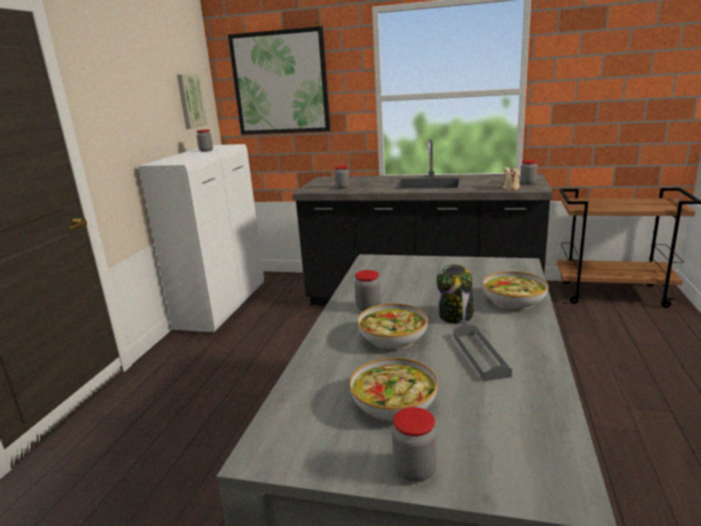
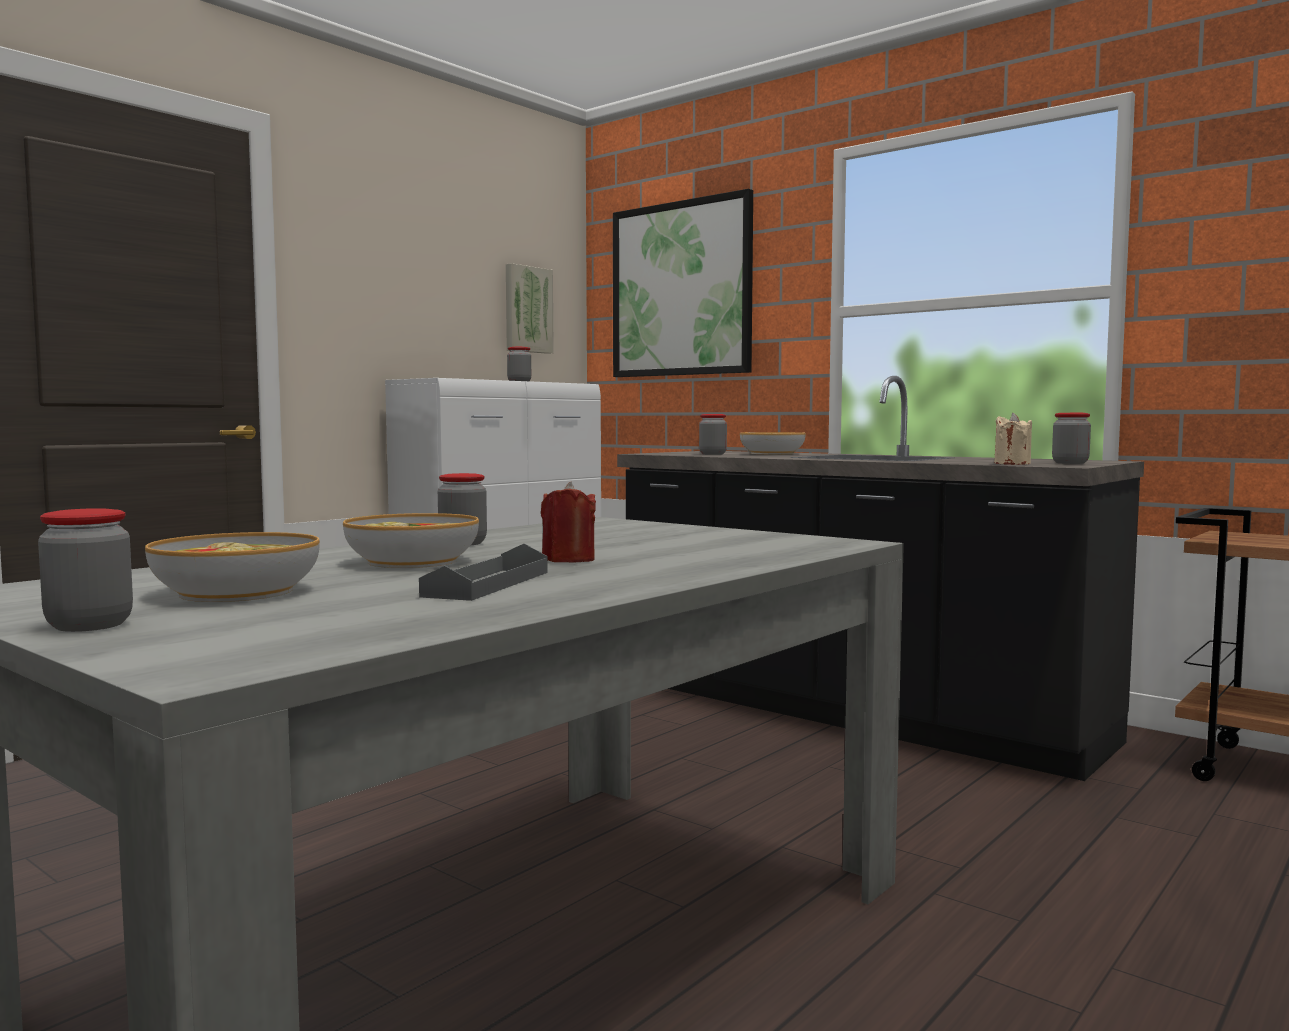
camera: 25 degrees right, 15 degrees down
jar [437,264,473,324] -> red candle [541,481,596,562]
bowl [483,271,548,310] -> bowl moved to [740,432,806,454]

